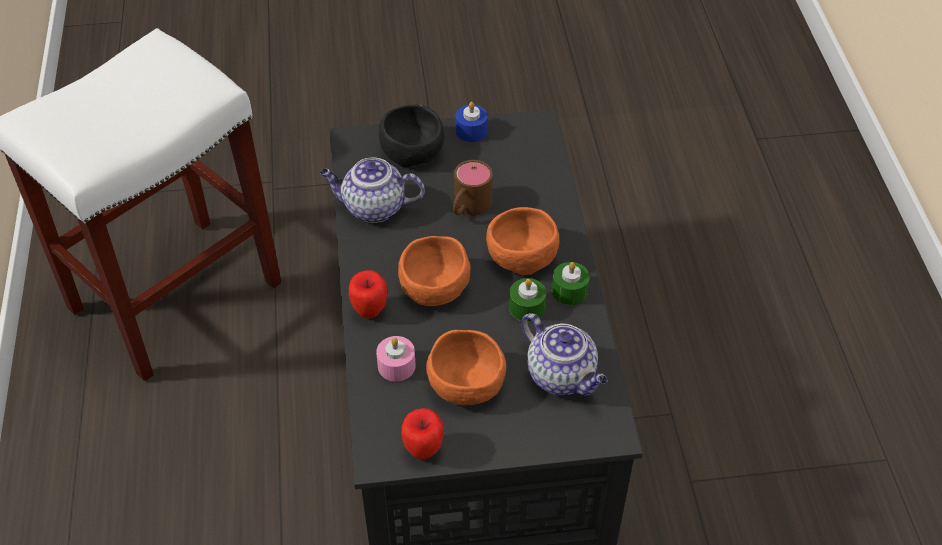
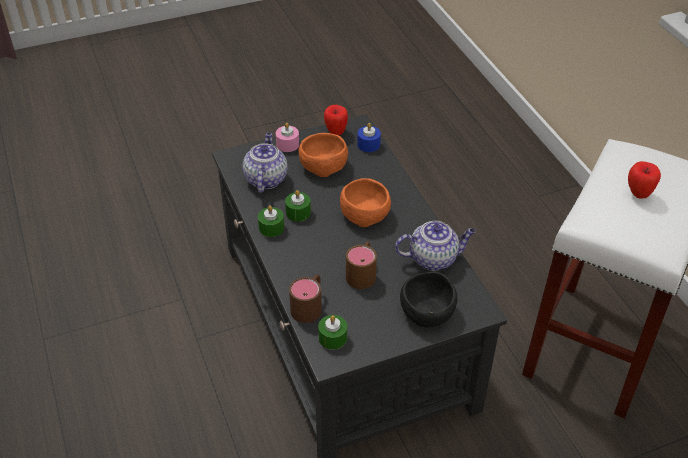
camera: 165 degrees right, 5 degrees down
apple [349,270,387,319] -> apple moved to [628,161,661,199]
pink candle [376,336,416,382] -> pink candle moved to [276,123,299,152]
blue candle [456,102,488,142] -> blue candle moved to [357,123,381,152]
orange bowl [486,207,559,275] -> none
teapot [521,313,608,396] -> teapot turned 60 degrees clockwise [242,132,288,193]
none -> brown mug [289,275,322,323]
none -> green candle [318,315,347,350]

